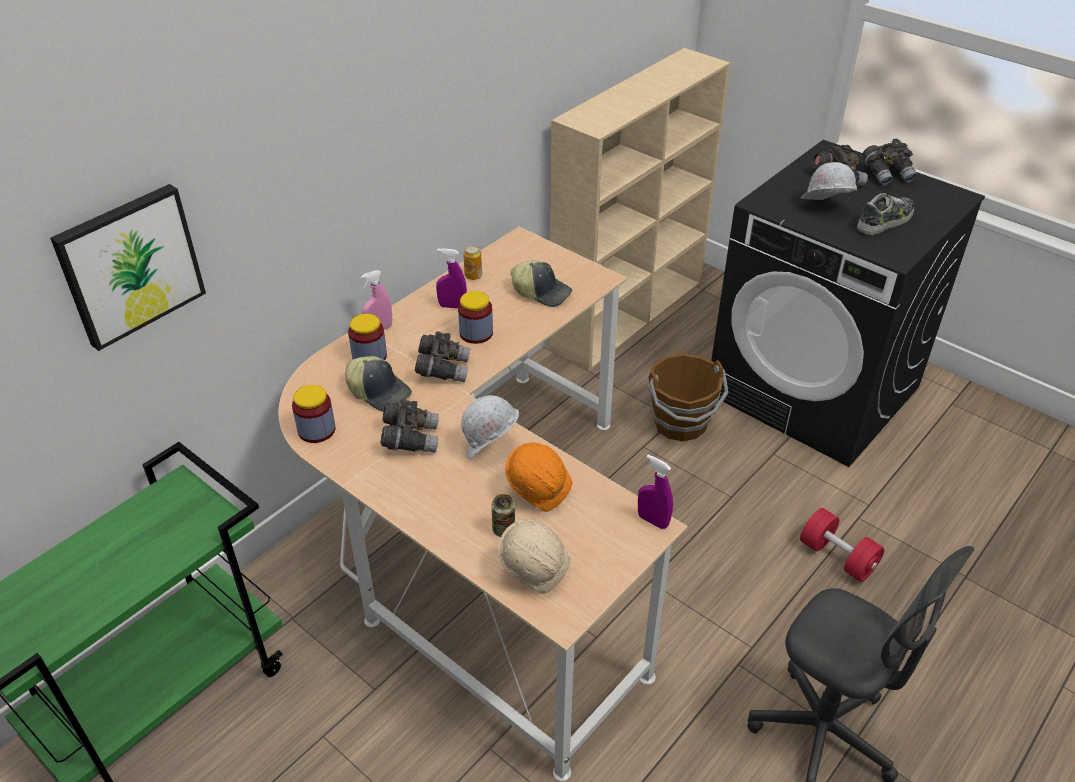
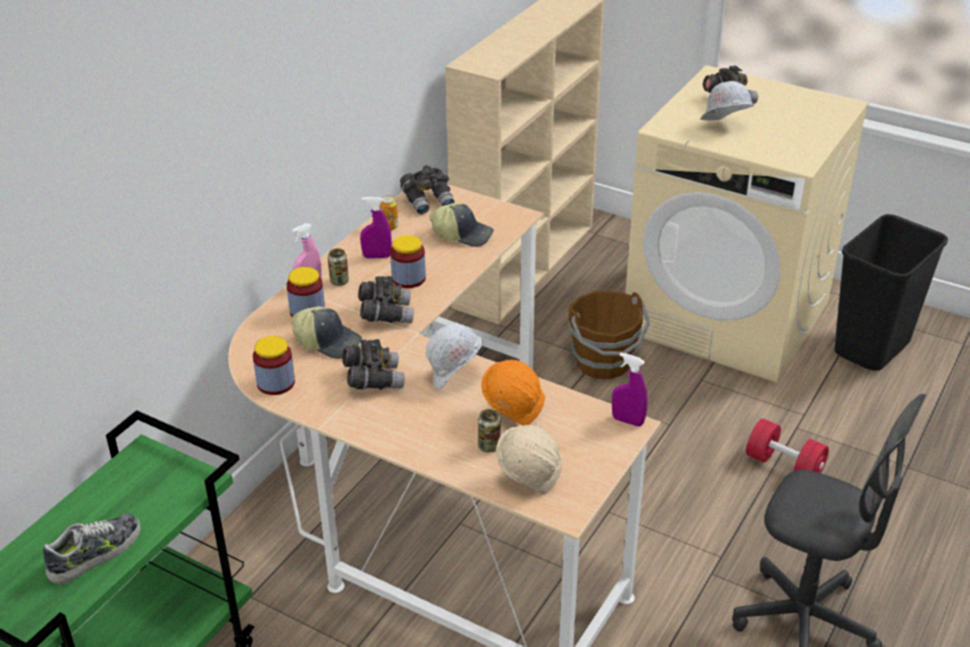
camera: 10 degrees left, 5 degrees down
picture [50,184,206,351] -> none
black washing machine [711,140,985,467] -> beige washing machine [625,65,869,383]
shoe [857,193,914,235] -> shoe moved to [43,513,140,584]
grey binoculars [863,139,917,186] -> grey binoculars moved to [400,165,455,214]
none -> can [328,248,349,286]
none -> black trash can [834,214,948,371]

